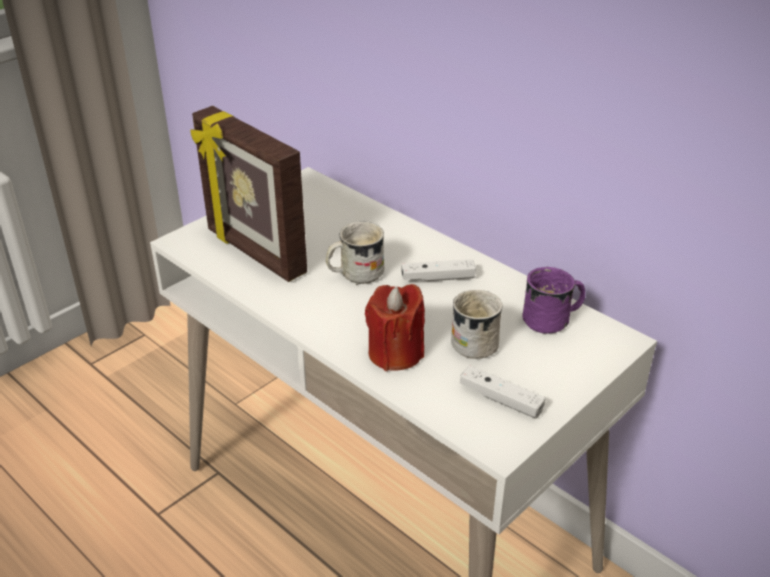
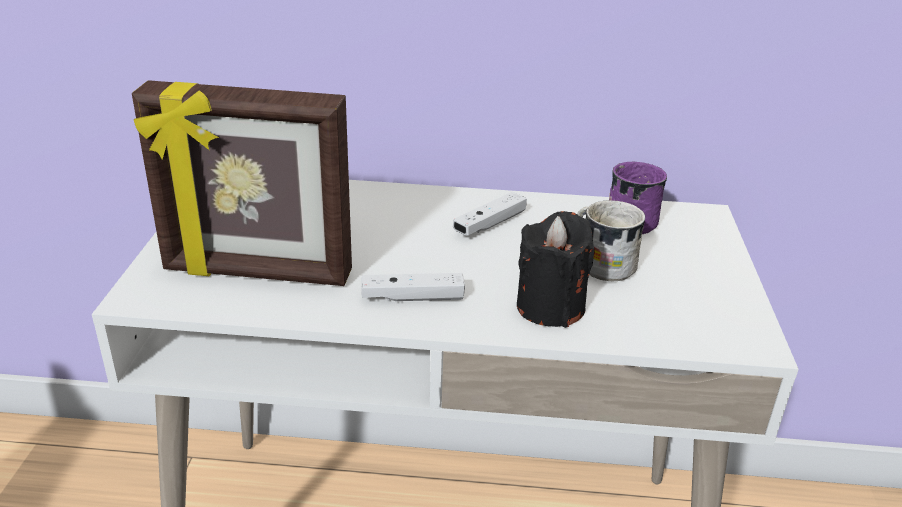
camera: 40 degrees left, 5 degrees down
white mug [326,222,384,285] -> none
red candle [365,284,425,371] -> black candle [517,211,595,328]
white game controller [460,365,546,418] -> white game controller moved to [361,273,465,301]

